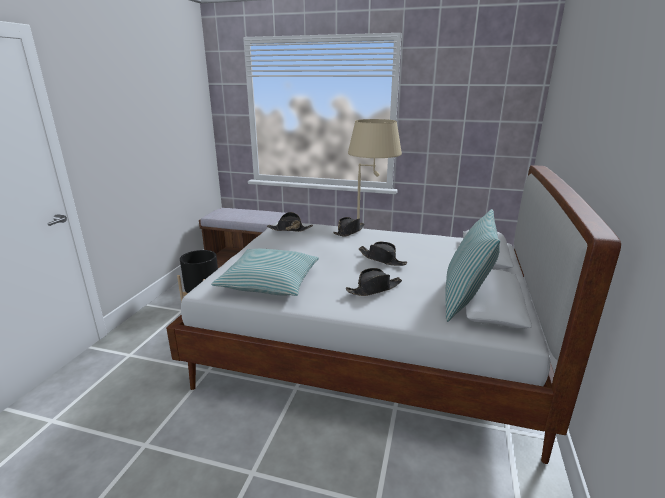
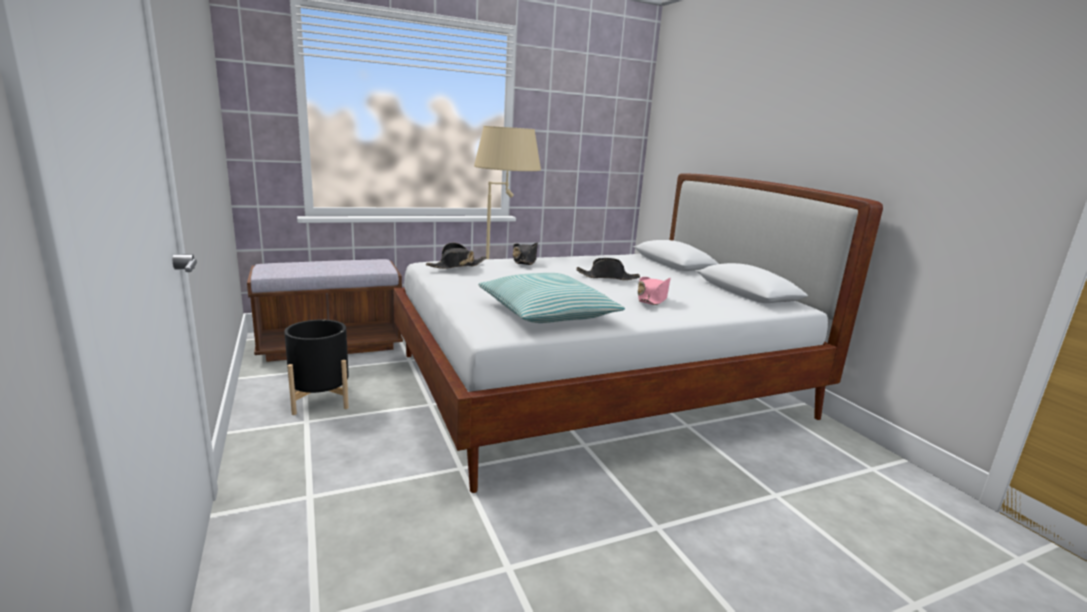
camera: 40 degrees left, 5 degrees down
black hat [346,268,402,296] -> pink hat [638,277,671,305]
pillow [445,209,500,322] -> none

